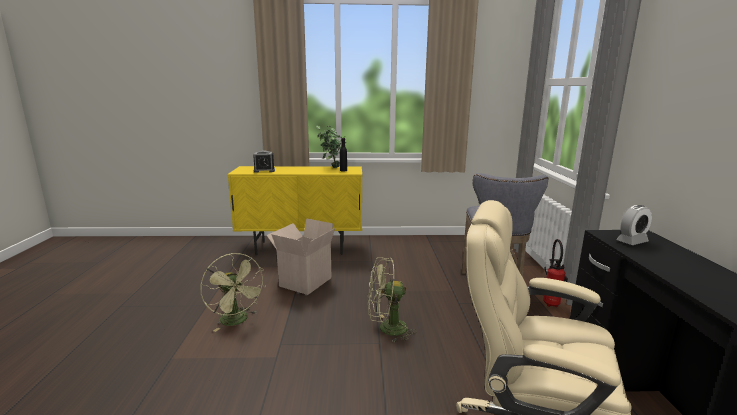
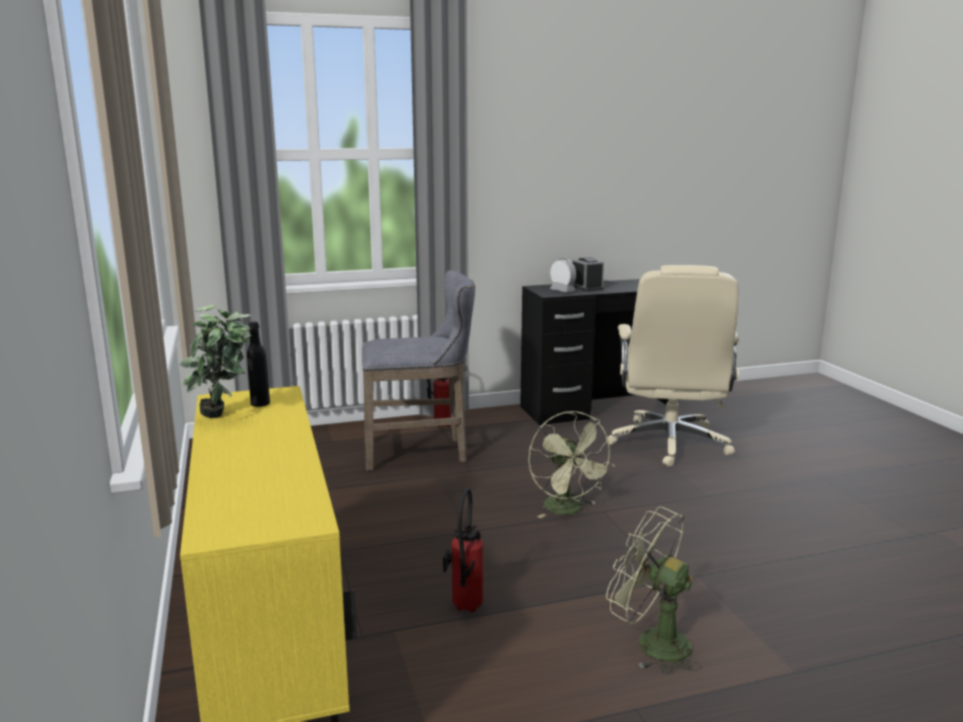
camera: 105 degrees left, 0 degrees up
green fan [201,253,266,332] -> green fan turned 90 degrees counterclockwise [606,507,701,675]
alarm clock [253,150,275,173] -> alarm clock moved to [572,257,604,291]
cardboard box [266,218,335,295] -> fire extinguisher [443,488,483,613]

